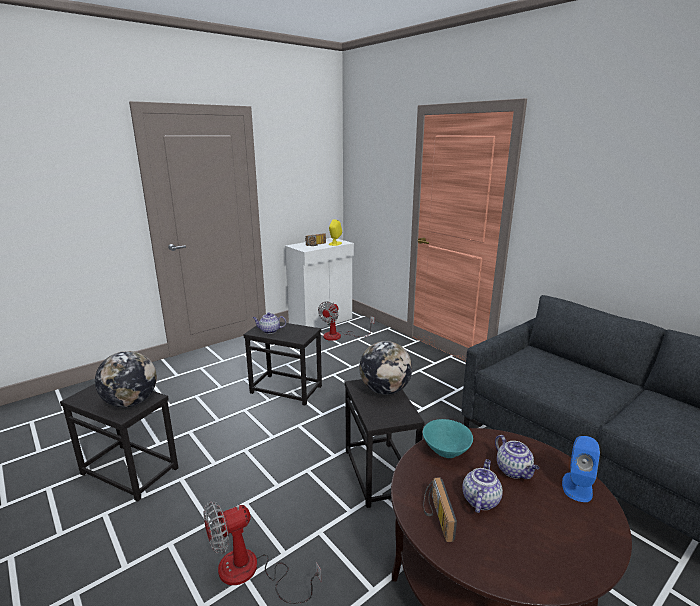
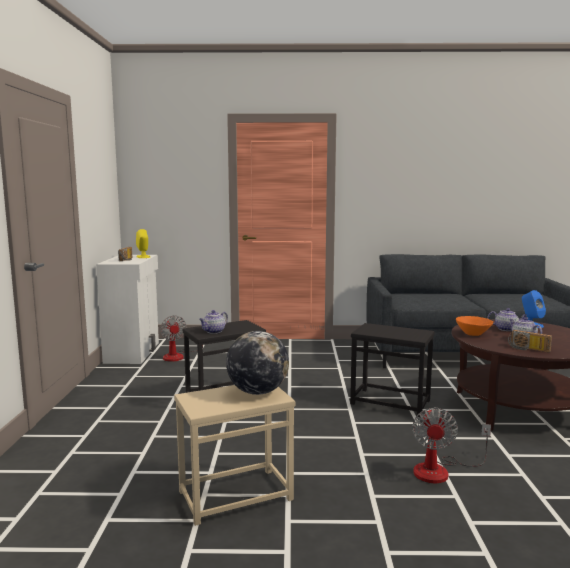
camera: 50 degrees left, 10 degrees down
black side table [60,384,179,501] -> beige side table [174,385,295,526]
globe [359,341,412,395] -> none
turquoise bowl [423,419,473,458] -> orange bowl [456,316,493,336]

